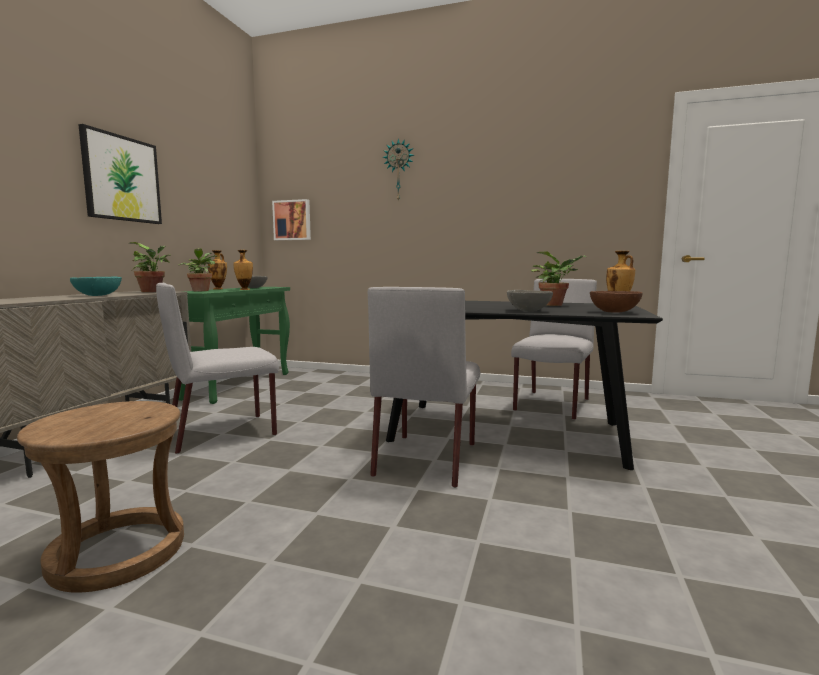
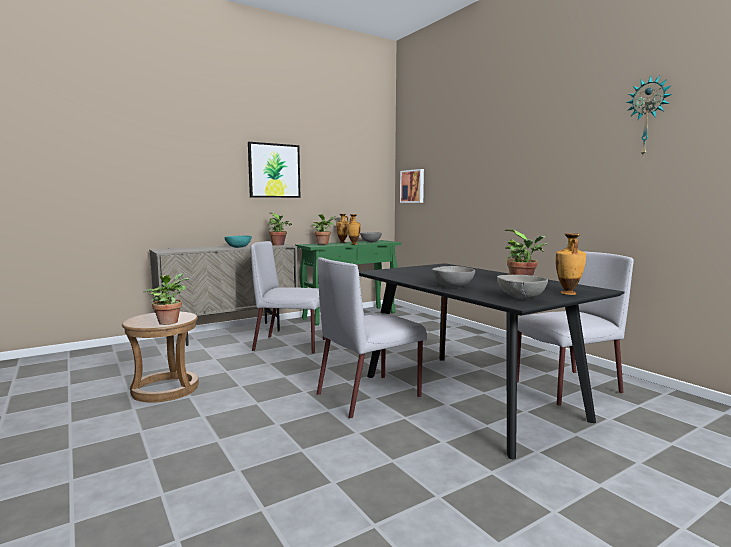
camera: 40 degrees right, 0 degrees up
wall clock [382,138,414,202] -> wall clock moved to [626,75,672,156]
brown bowl [590,291,643,313] -> grey bowl [497,275,548,299]
none -> potted plant [143,273,189,325]

